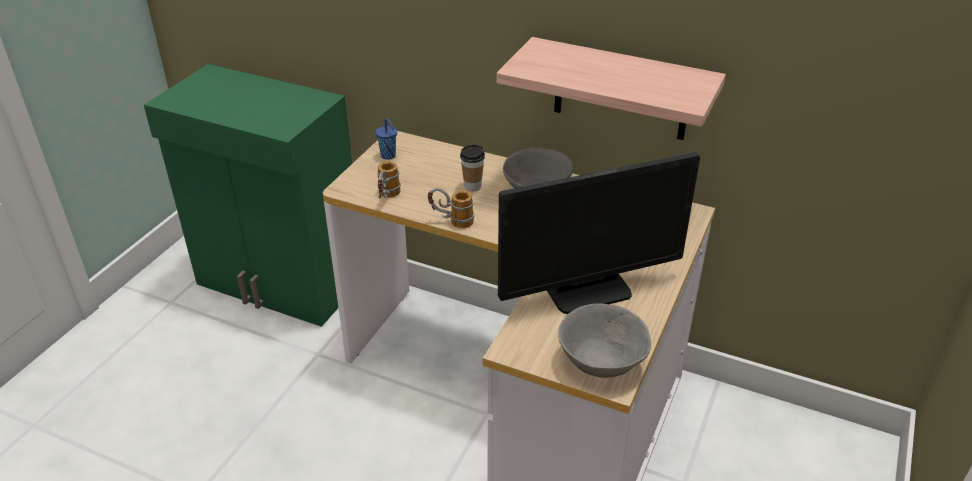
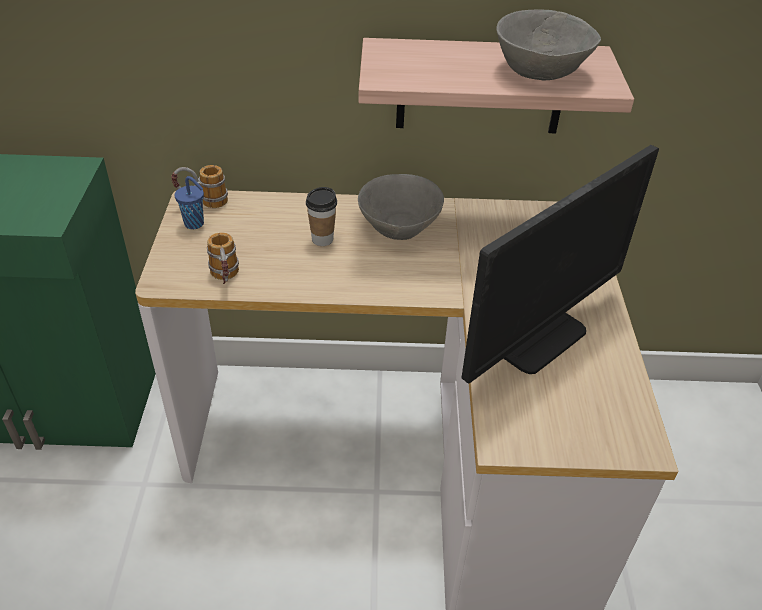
camera: 25 degrees left, 5 degrees up
mug [428,188,474,228] -> mug moved to [171,165,228,208]
grey bowl [558,303,651,378] -> grey bowl moved to [496,9,601,80]

